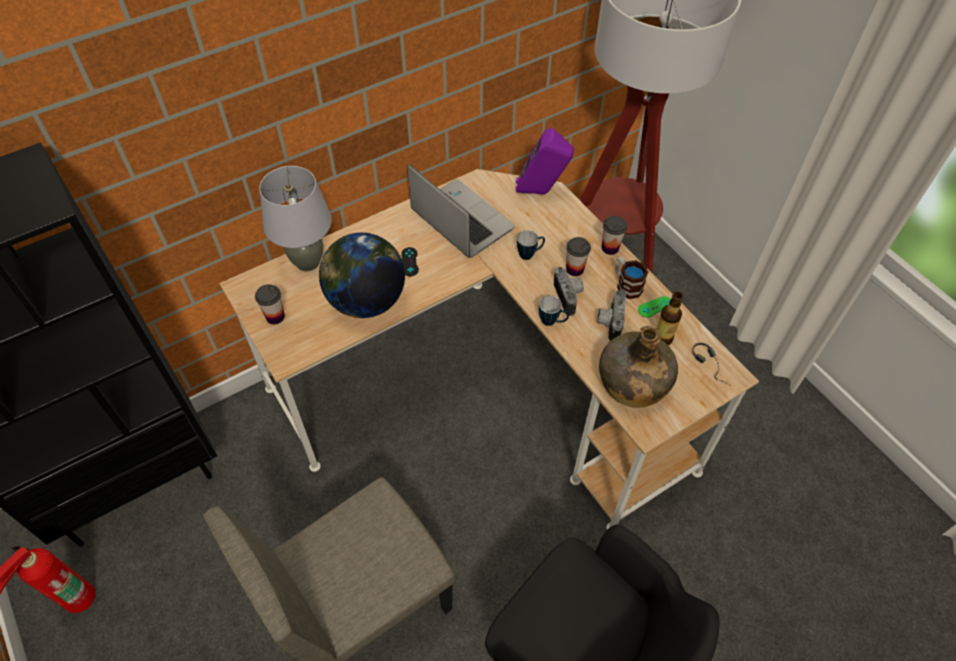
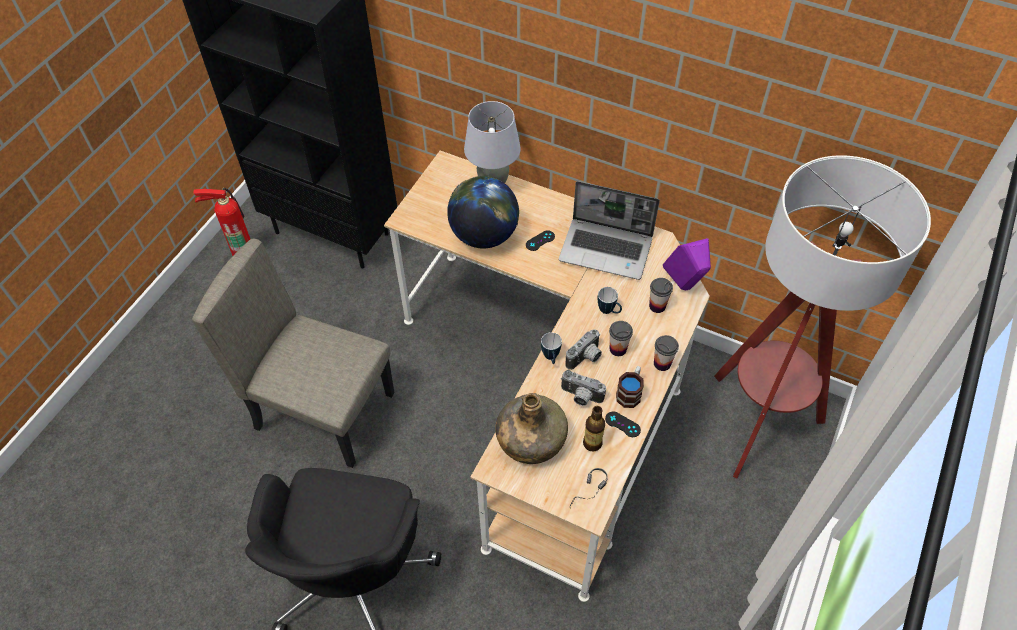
camera: 60 degrees right, 0 degrees up
cup [255,284,285,324] -> cup moved to [649,278,673,313]
laptop [407,164,515,258] -> laptop turned 90 degrees clockwise [559,181,660,280]
camera [597,290,626,341] -> camera turned 135 degrees counterclockwise [561,370,606,406]
green game controller [638,296,671,318] -> black game controller [605,411,641,437]

